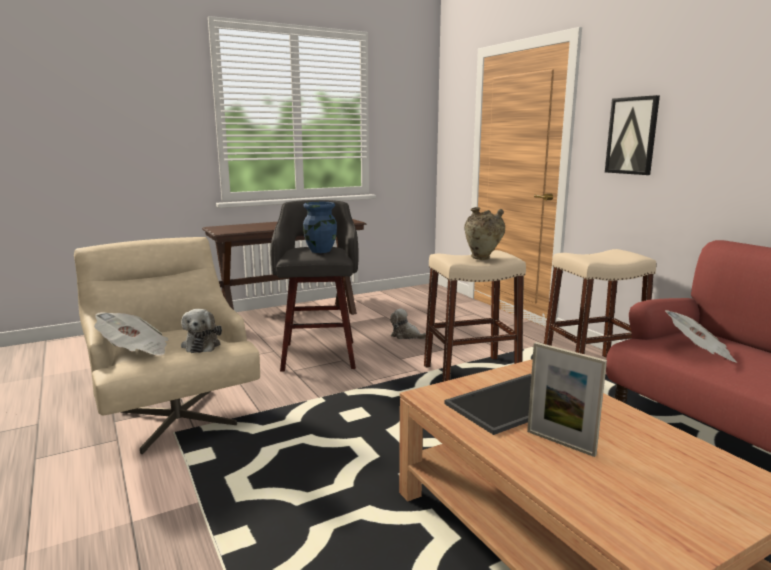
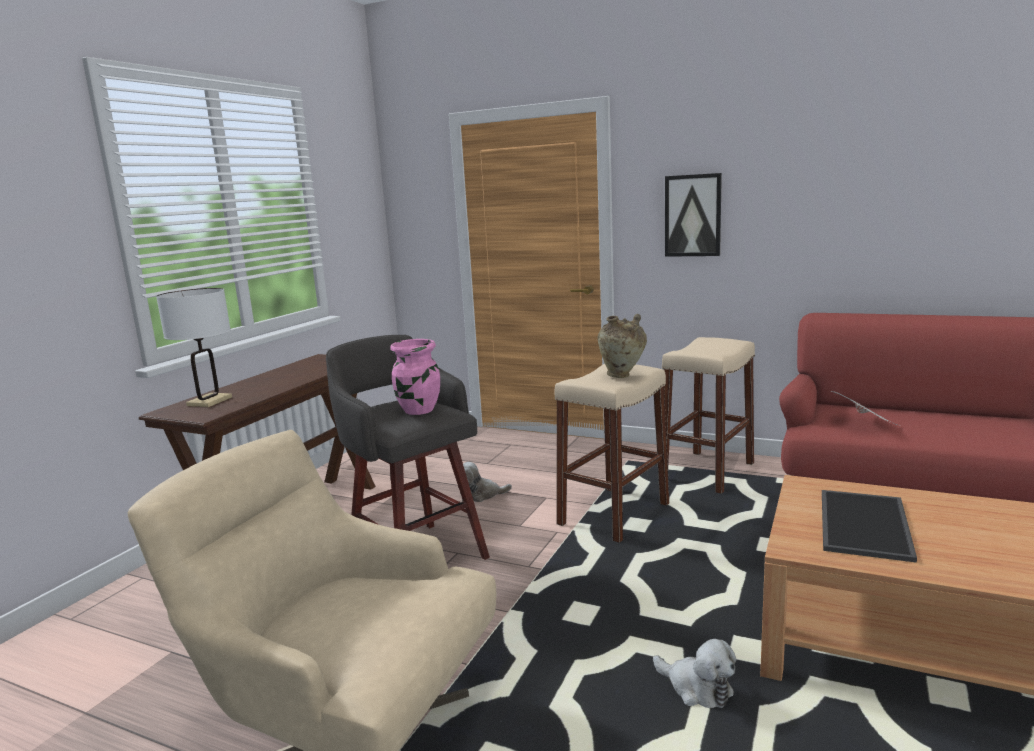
camera: 35 degrees left, 0 degrees up
newspaper [94,312,168,356] -> none
plush toy [181,309,222,353] -> plush toy moved to [653,639,736,708]
blue vase [303,202,337,253] -> pink vase [390,339,440,415]
picture frame [527,342,607,457] -> none
none -> white table lamp [156,288,232,407]

